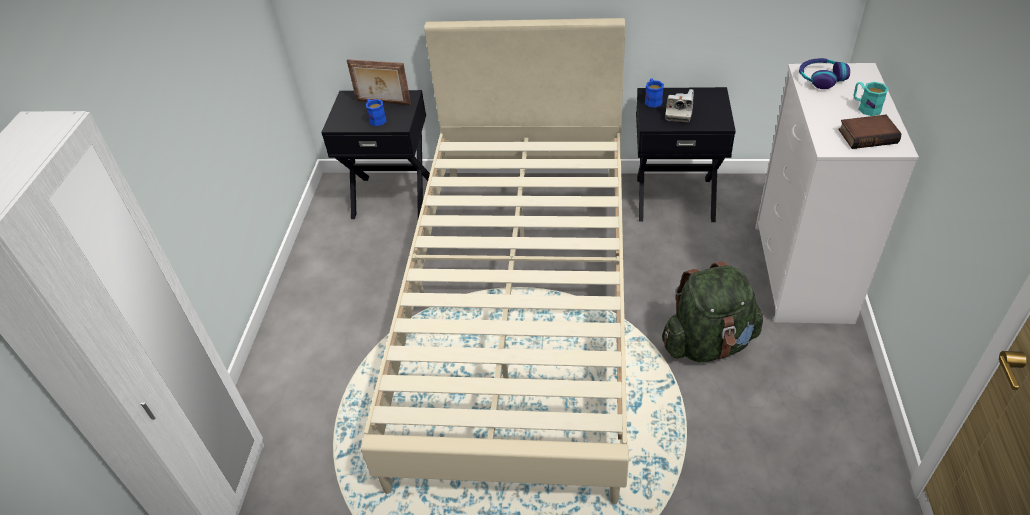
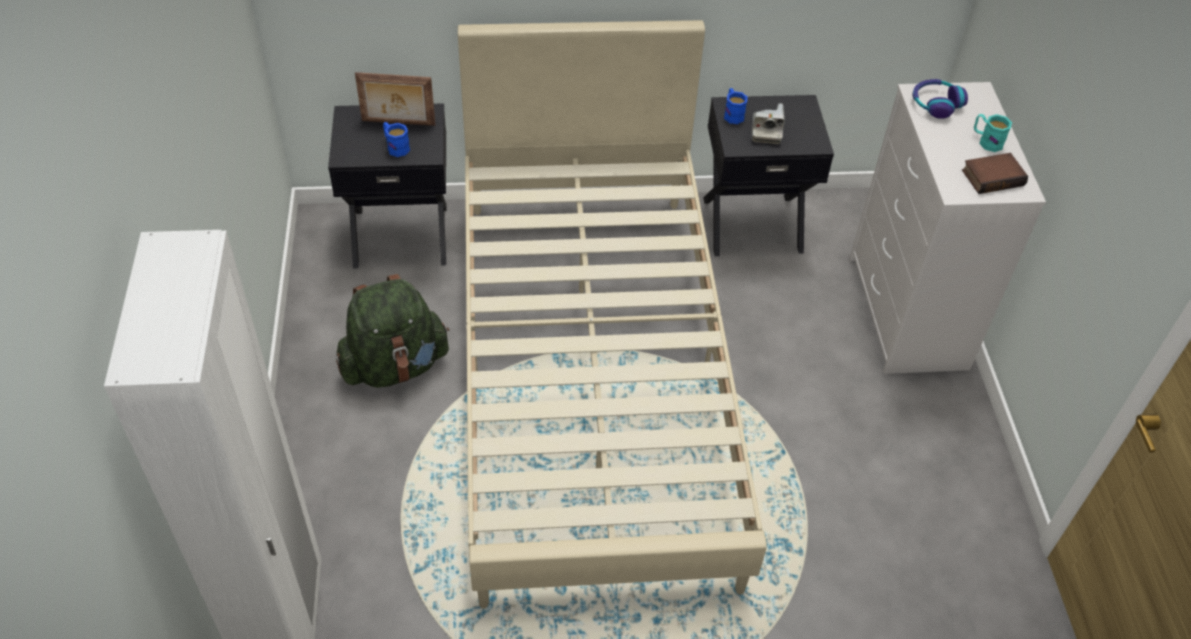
camera: 15 degrees left, 5 degrees up
green backpack [662,261,763,362] -> green backpack moved to [336,274,450,388]

